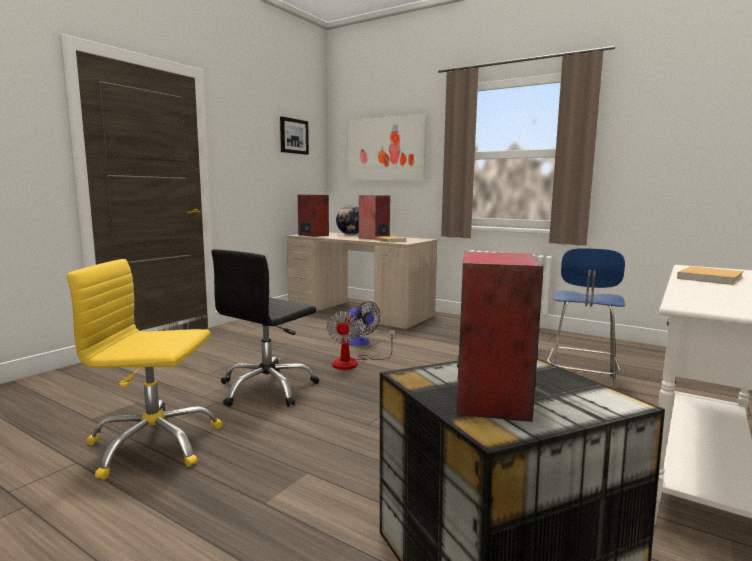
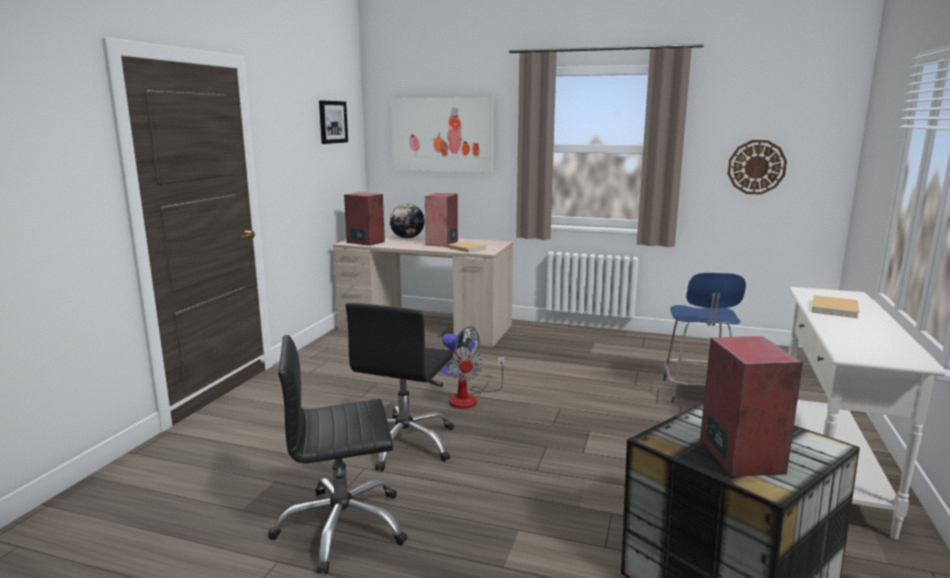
camera: 15 degrees left, 5 degrees up
yellow office chair [67,259,223,480] -> black office chair [268,335,407,574]
none -> wall clock [728,140,787,195]

